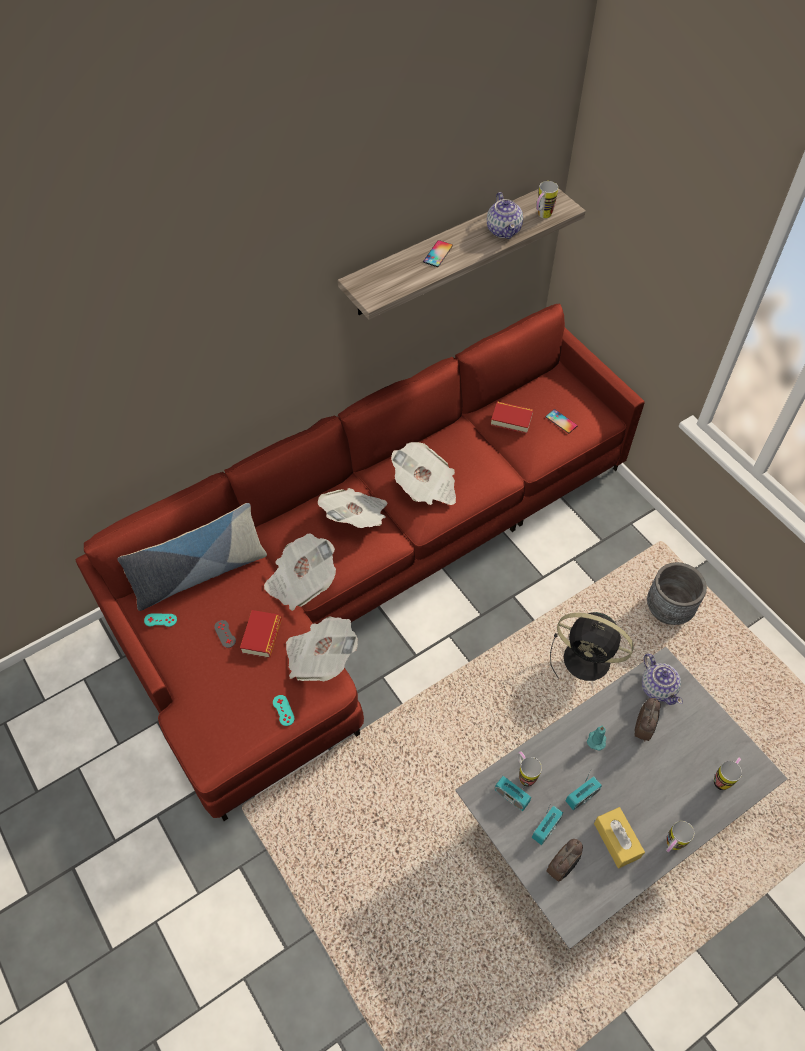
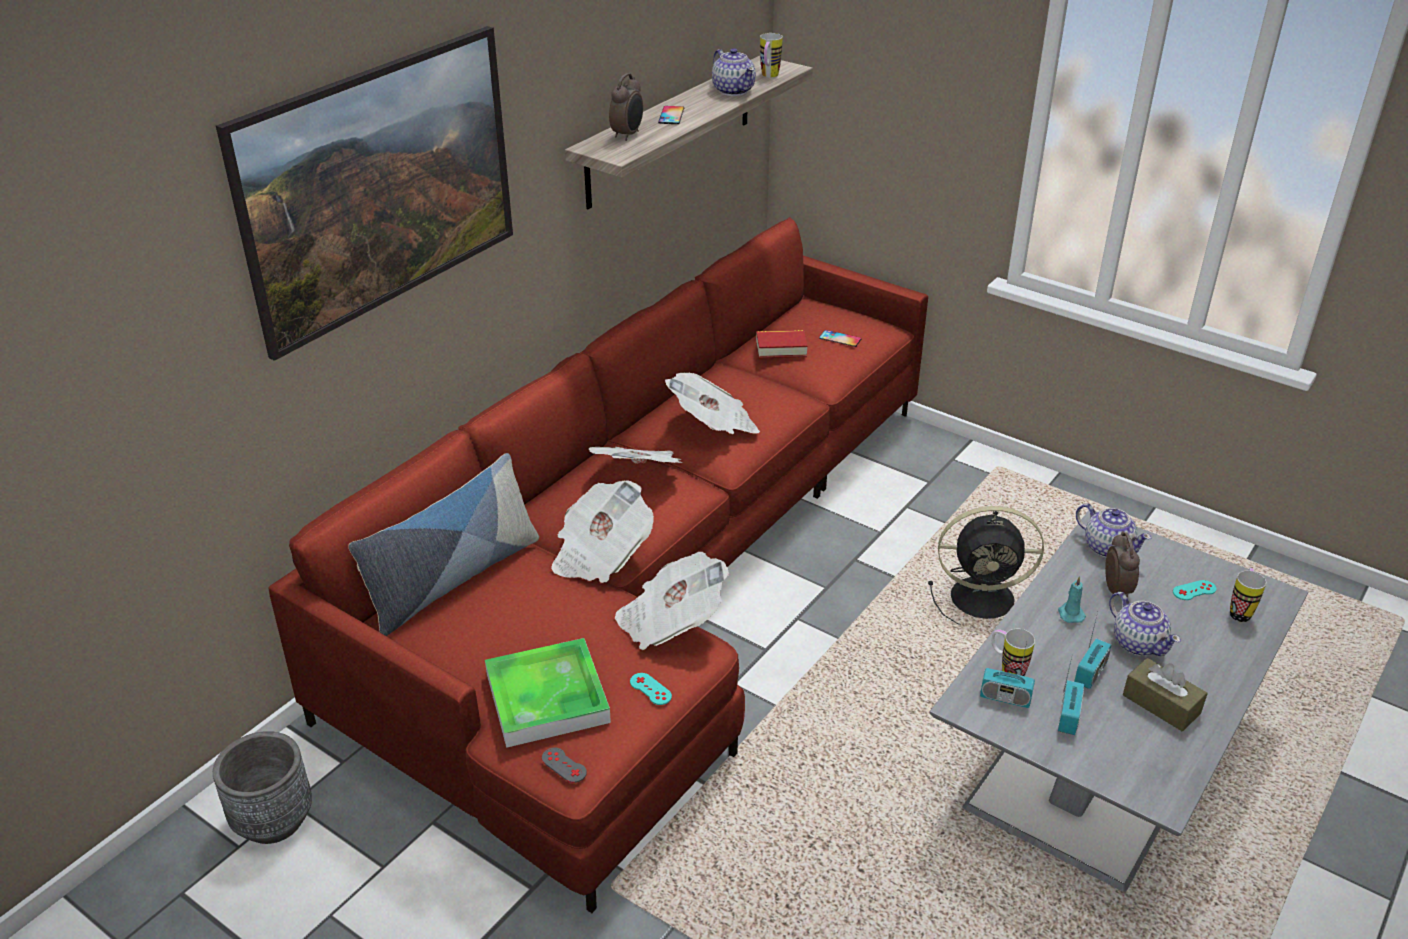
camera: 20 degrees left, 20 degrees down
turquoise game controller [144,613,177,627] -> turquoise game controller moved to [1173,580,1216,600]
grey game controller [214,620,236,648] -> grey game controller moved to [542,748,587,783]
book [240,610,282,658] -> none
alarm clock [547,839,583,882] -> alarm clock moved to [609,73,643,141]
yellow tissue box [594,807,645,868] -> brown tissue box [1123,658,1208,731]
grey planter [647,562,707,625] -> grey planter moved to [213,731,312,844]
mug [666,821,694,853] -> none
none -> picture [216,26,513,361]
none -> tray [485,638,611,748]
none -> teapot [1109,592,1181,656]

